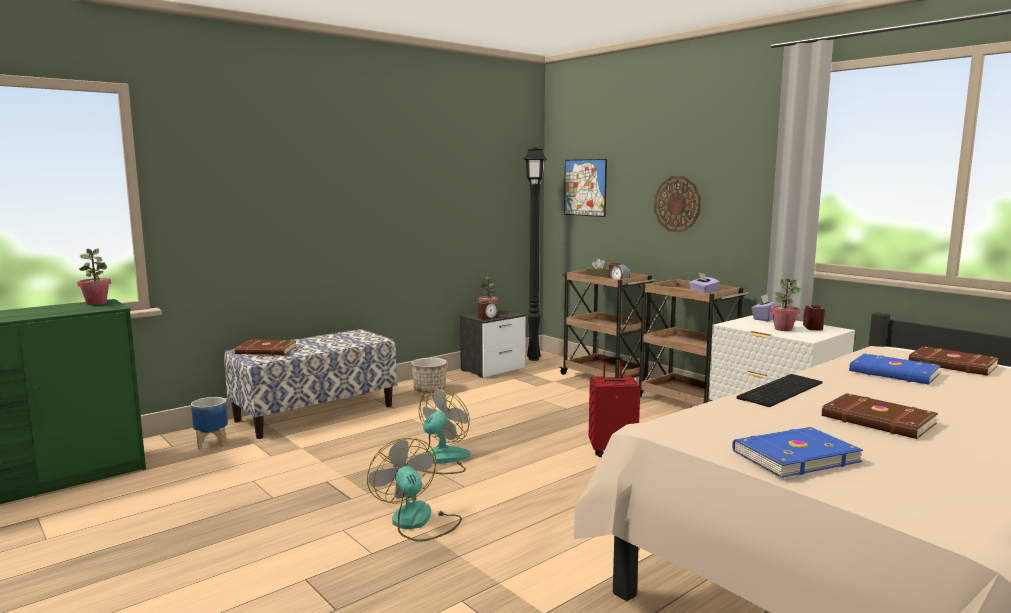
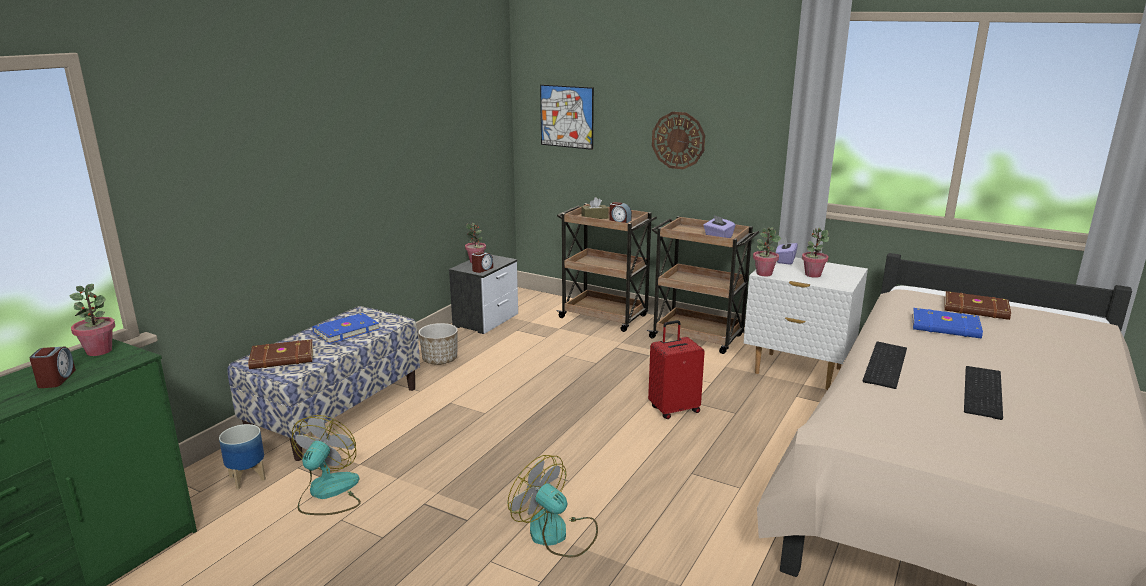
camera: 20 degrees left, 10 degrees up
fan [419,389,470,474] -> fan moved to [292,415,361,515]
black floor lamp [524,148,547,361] -> none
blue book [732,427,863,478] -> blue book moved to [312,313,380,344]
alarm clock [803,305,825,331] -> alarm clock moved to [29,346,76,388]
brown book [822,393,938,439] -> keyboard [964,366,1003,420]
none -> potted plant [753,227,781,276]

